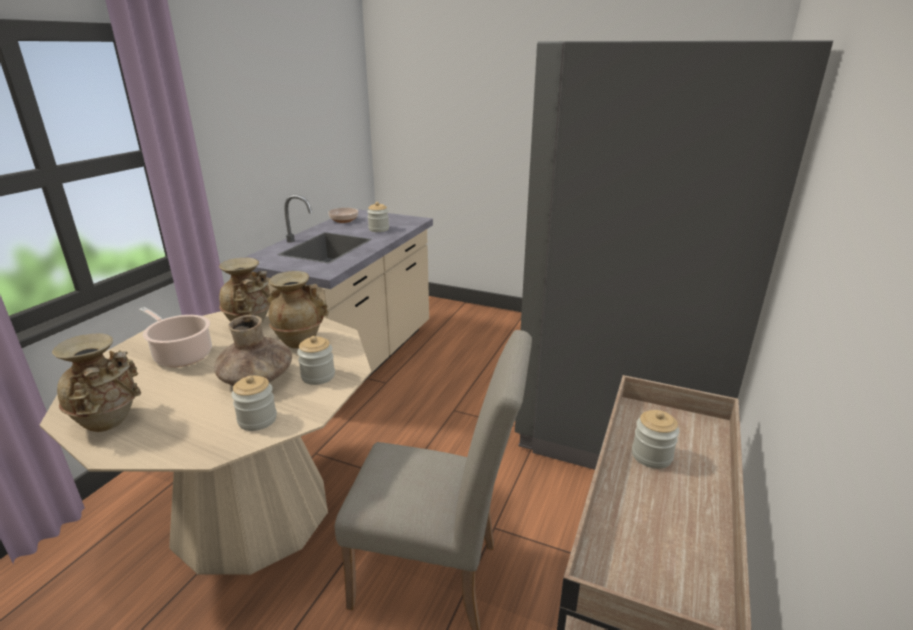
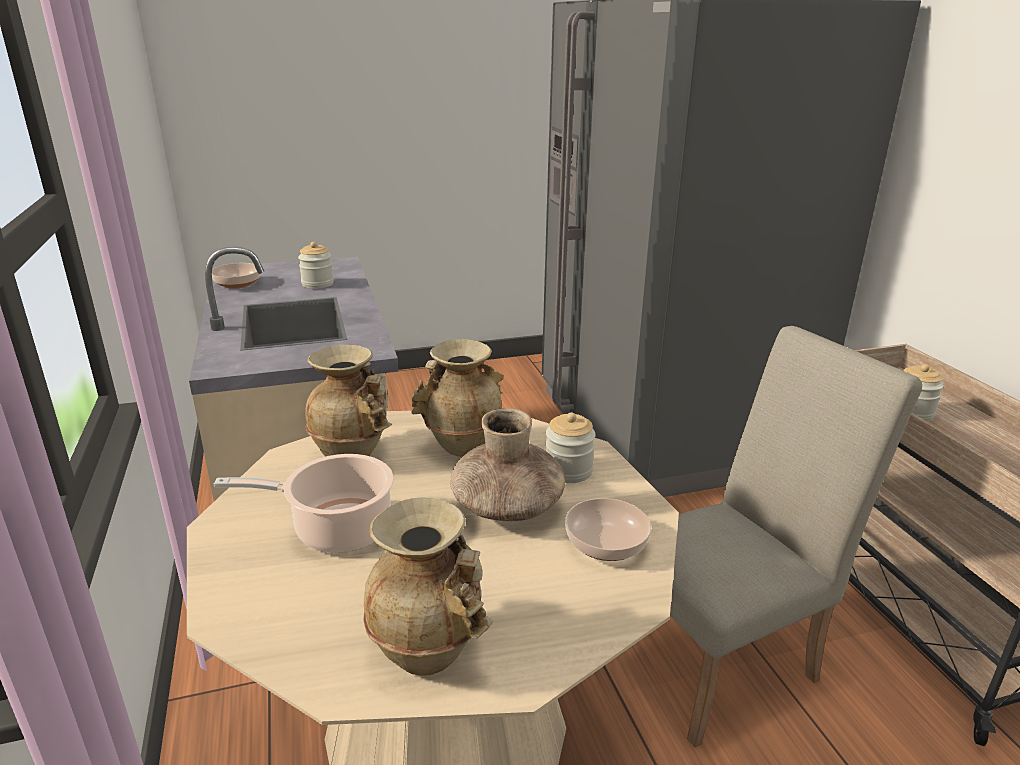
camera: 40 degrees left, 0 degrees up
jar [231,376,277,431] -> bowl [565,498,652,561]

